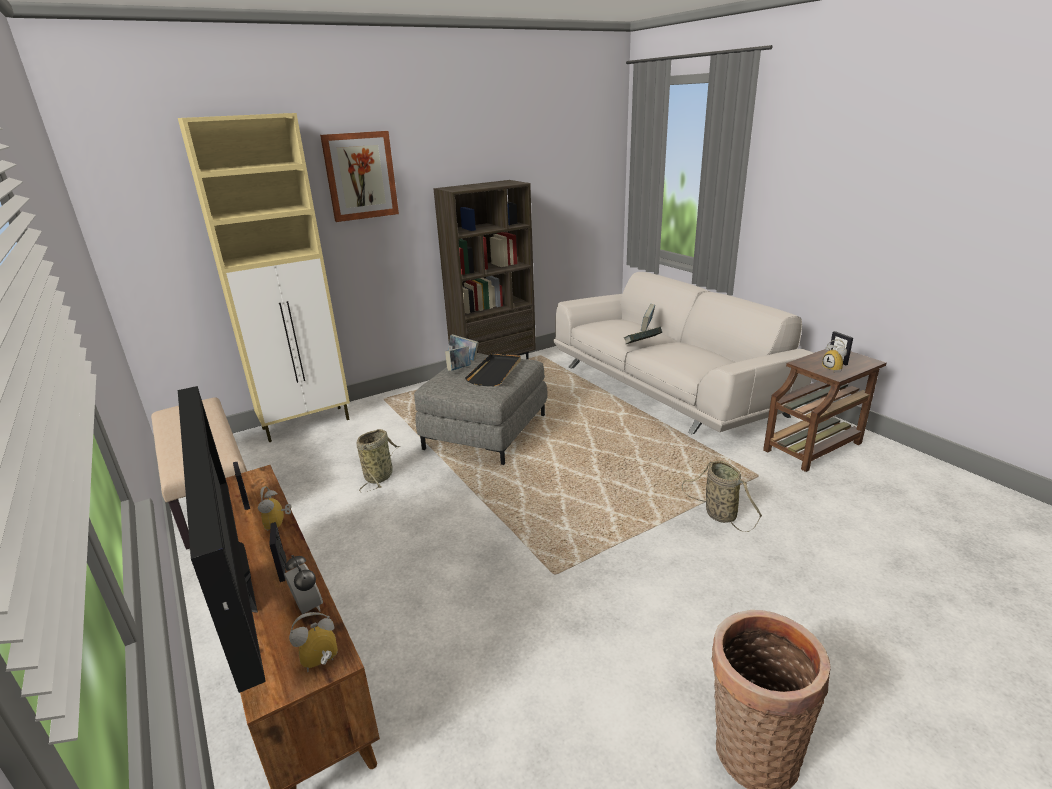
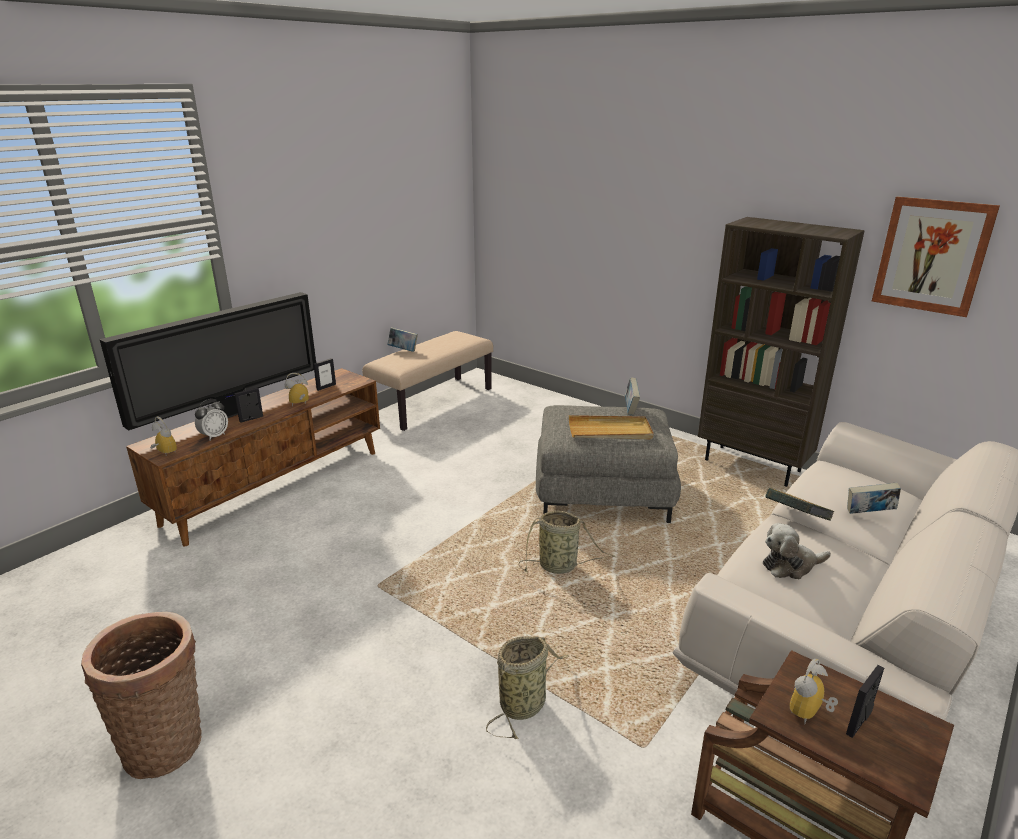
camera: 70 degrees right, 0 degrees up
beige cabinet [178,113,350,442] -> none
picture [320,131,399,222] -> picture moved to [872,196,1000,317]
basket [357,429,400,492] -> basket moved to [519,511,615,574]
book [445,346,471,371] -> book moved to [387,327,418,352]
black tray [465,353,521,386] -> beige tray [569,415,654,439]
none -> plush toy [763,523,831,579]

